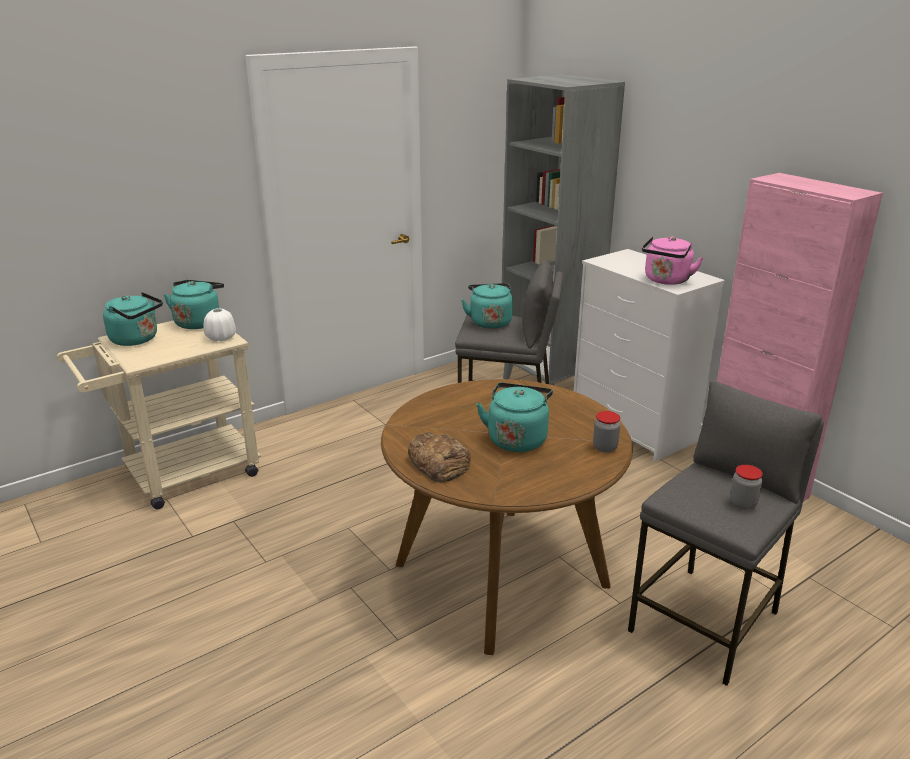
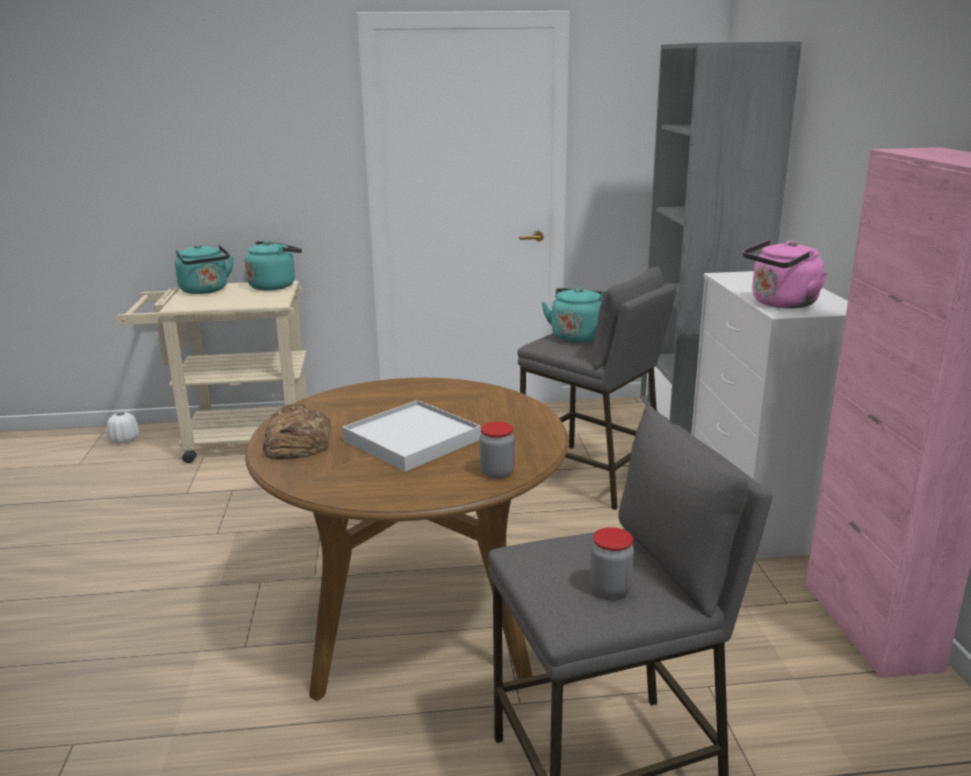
camera: 30 degrees right, 5 degrees down
white vase [203,308,236,341] -> white vase moved to [107,412,139,443]
turquoise kettle [476,383,553,452] -> white tray [342,400,481,472]

